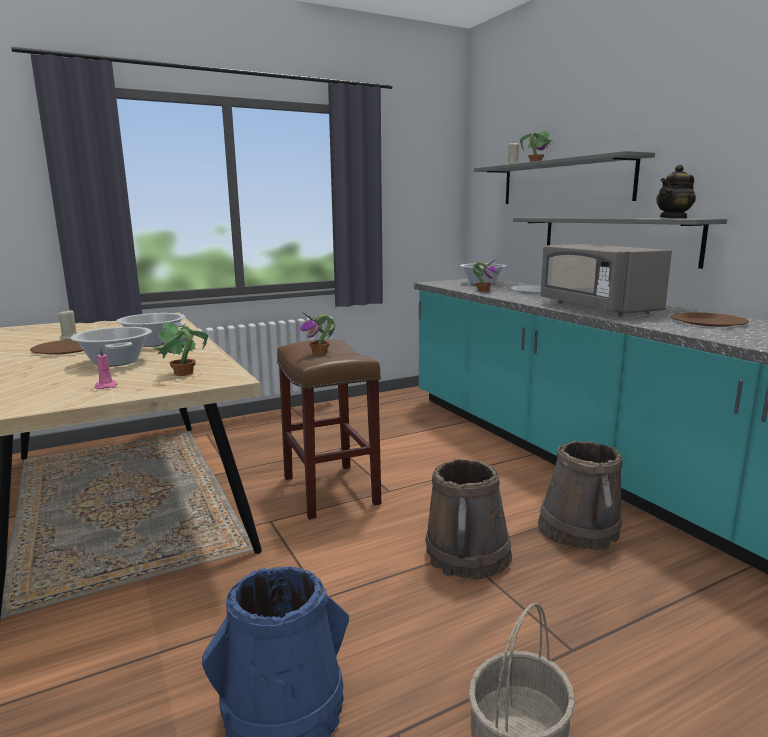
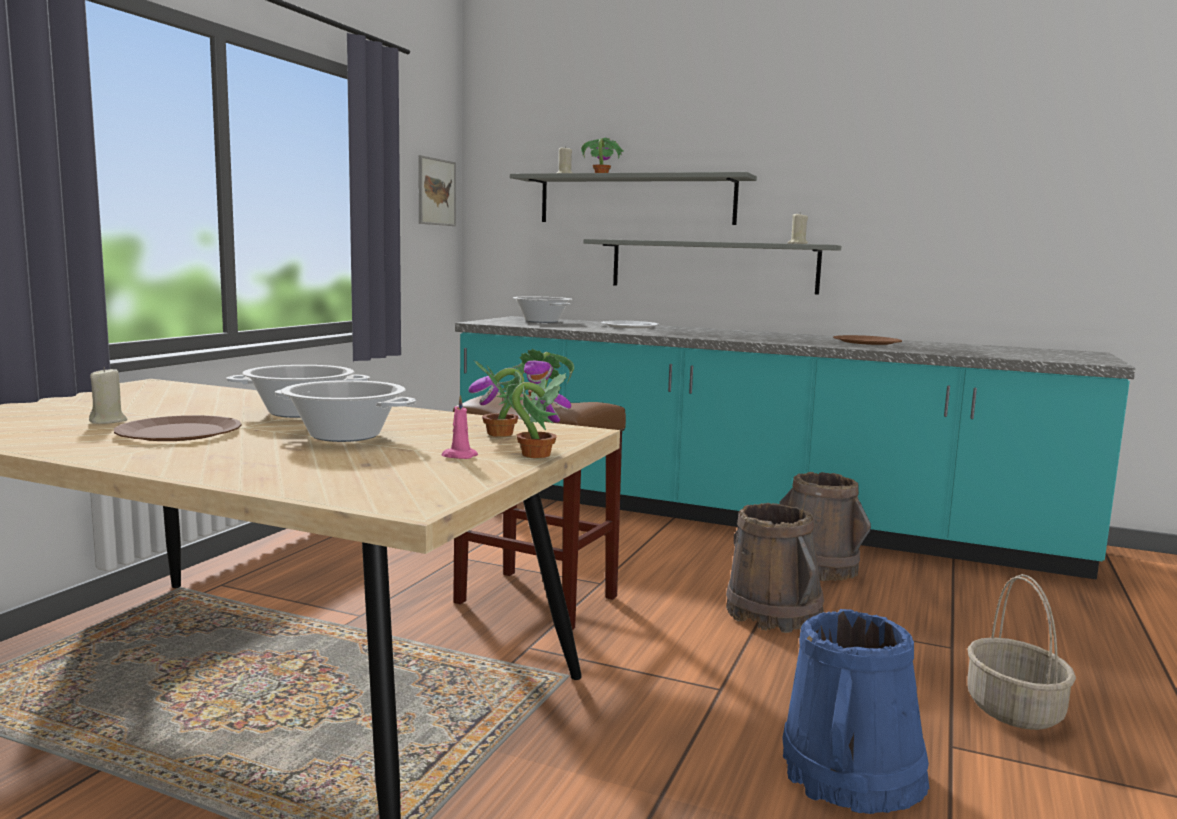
camera: 40 degrees left, 5 degrees down
potted plant [473,260,498,292] -> potted plant moved to [506,373,571,458]
grey microwave [541,244,672,316] -> none
teapot [656,165,696,219] -> beige candle [787,213,808,244]
none -> picture [418,155,456,226]

